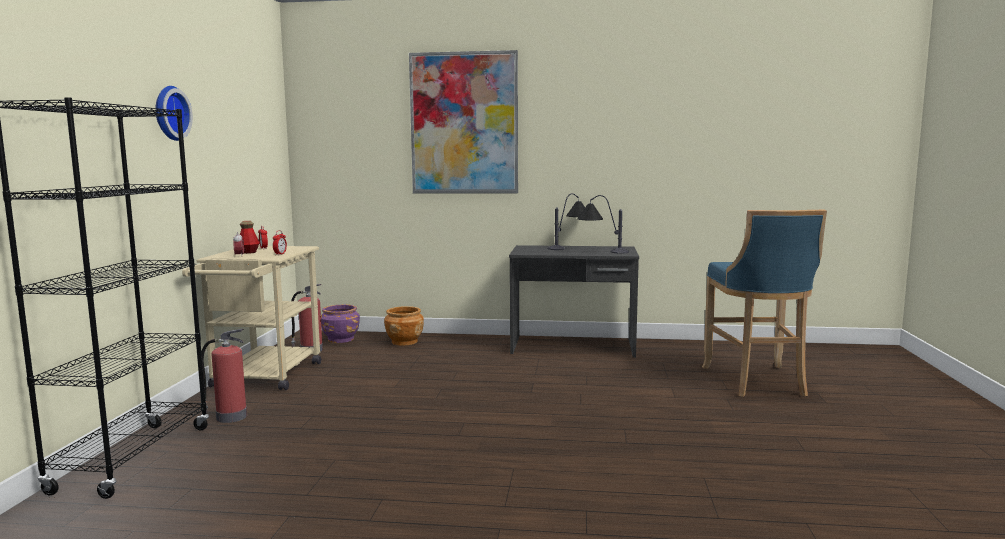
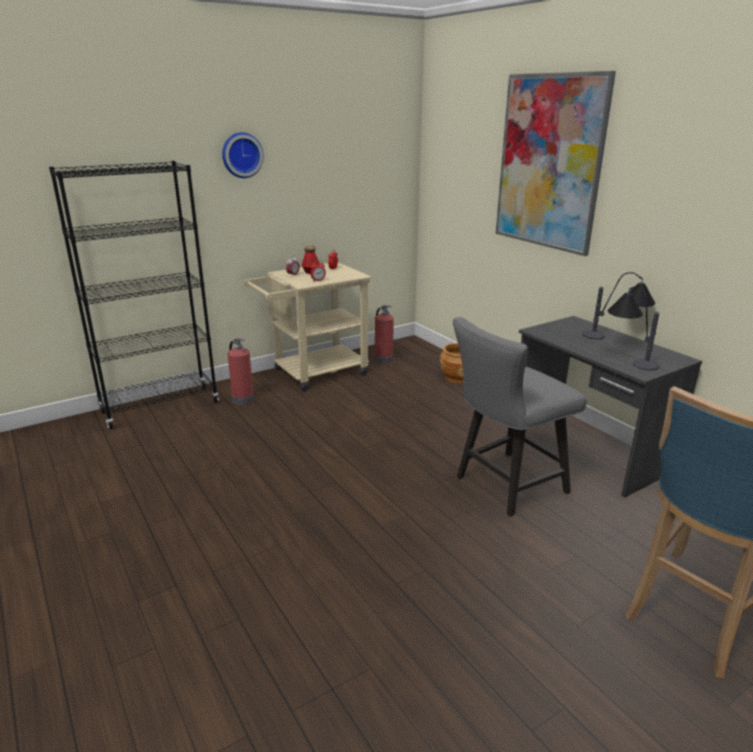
camera: 50 degrees right, 15 degrees up
purple planter [321,305,360,343] -> none
none -> grey chair [453,317,587,517]

